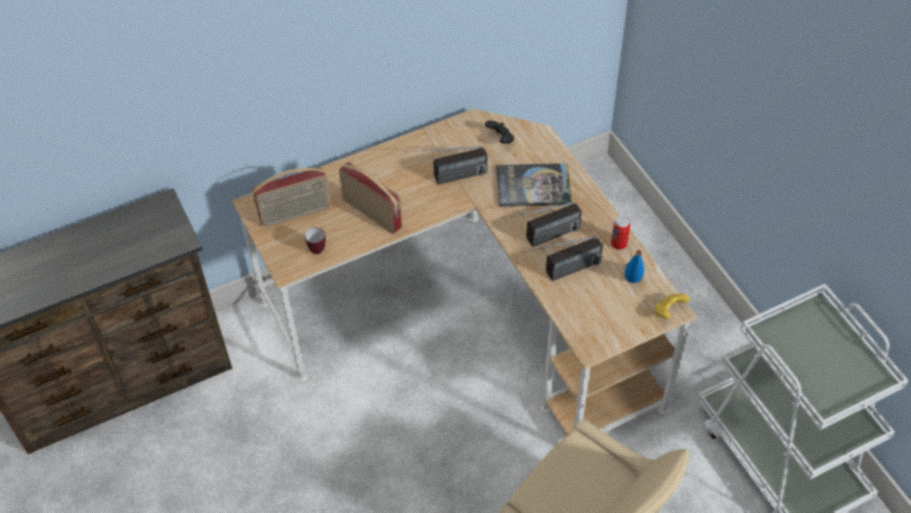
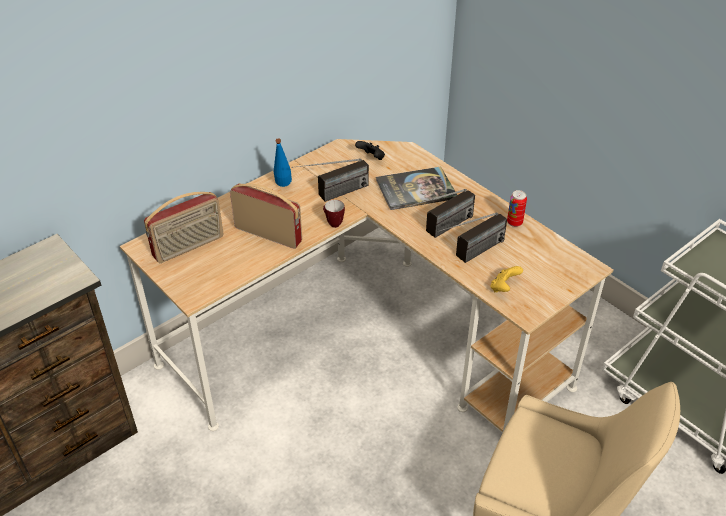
camera: 15 degrees left, 10 degrees down
mug [305,227,326,254] -> mug moved to [323,200,345,228]
blue bottle [625,250,644,283] -> blue bottle moved to [274,138,292,187]
yellow game controller [654,294,690,319] -> yellow game controller moved to [490,266,523,292]

